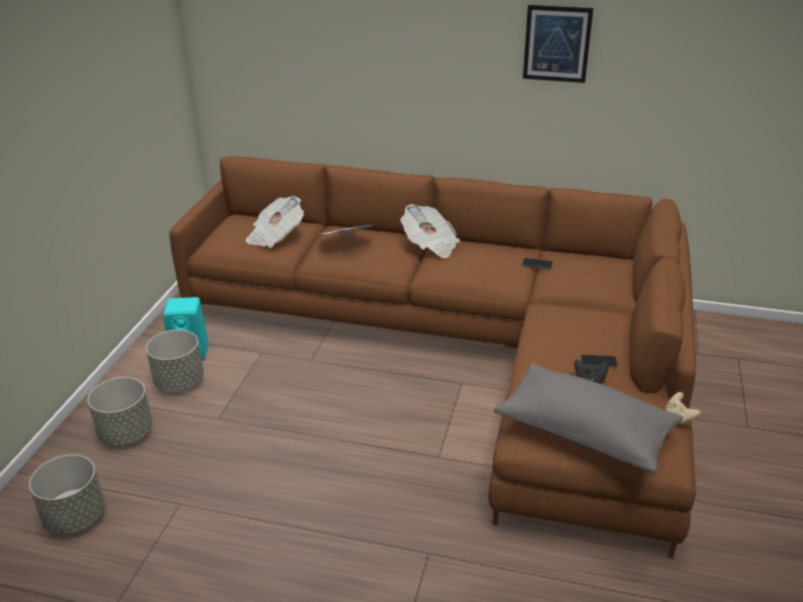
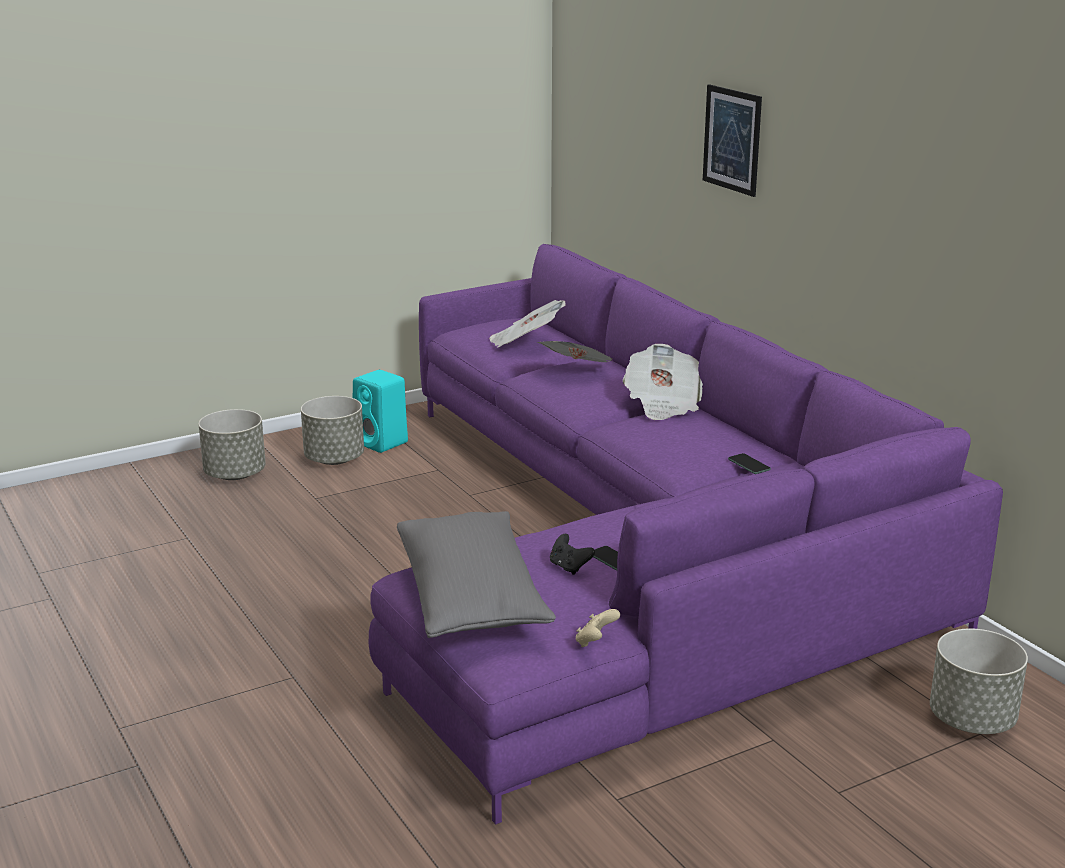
camera: 45 degrees right, 10 degrees down
grey planter [29,455,105,535] -> grey planter moved to [930,628,1028,734]
brown sofa [169,156,696,559] -> purple sofa [369,244,1003,824]
picture [523,5,593,83] -> picture moved to [703,84,762,197]

